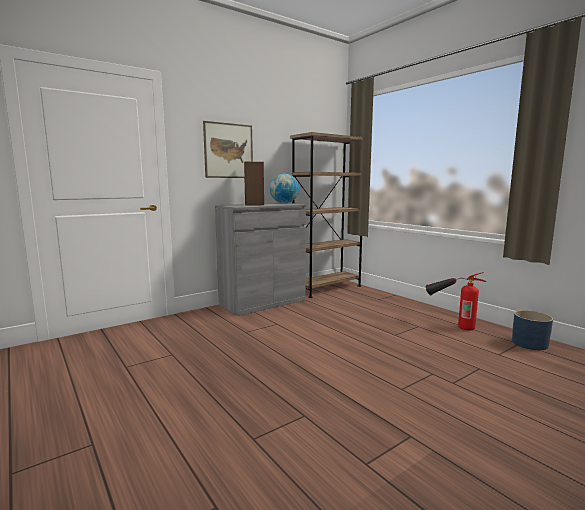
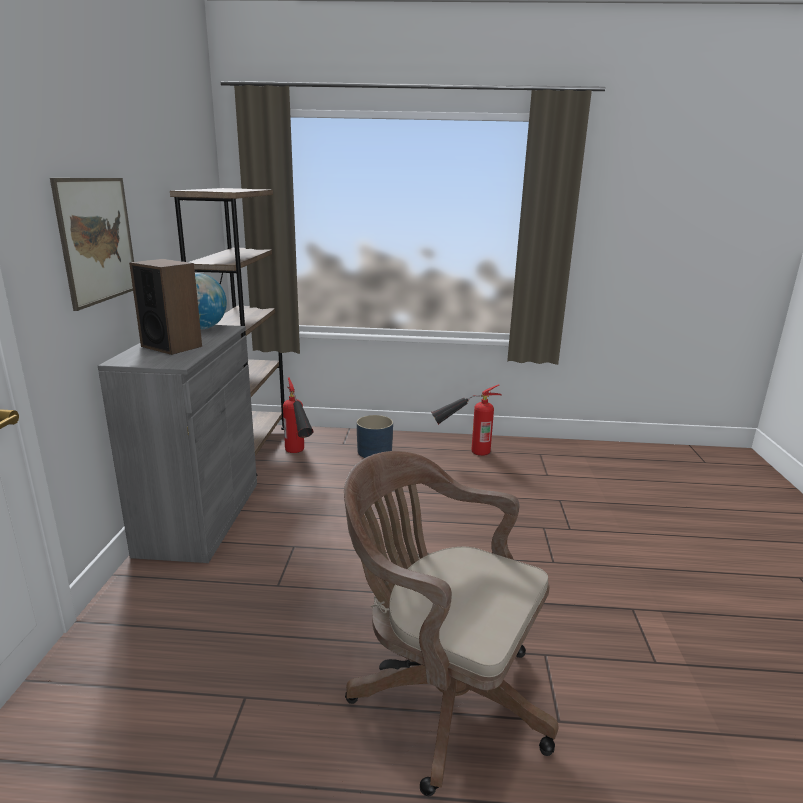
camera: 50 degrees left, 10 degrees up
blue planter [512,310,553,350] -> blue planter moved to [357,415,393,458]
none -> fire extinguisher [283,377,314,453]
none -> brown office chair [344,451,558,796]

